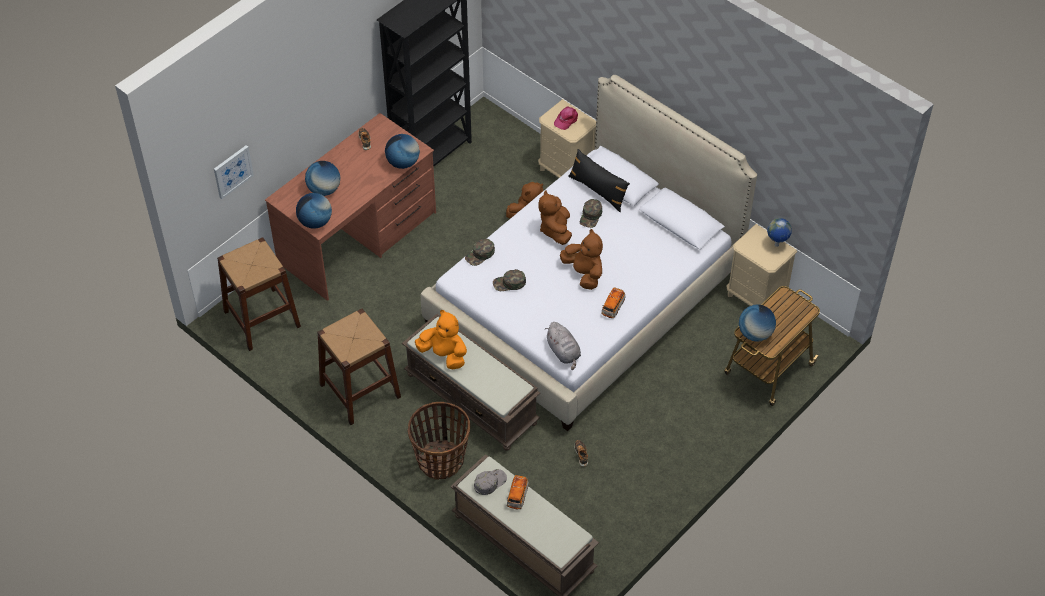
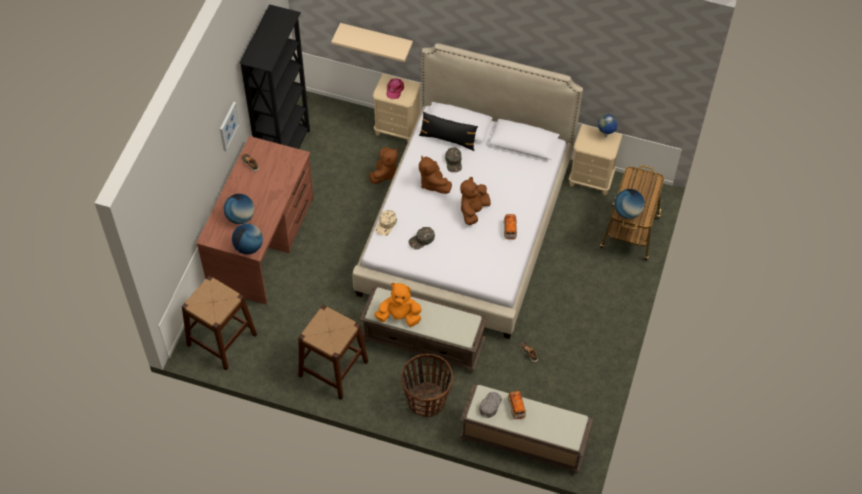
camera: 25 degrees left, 5 degrees up
picture [214,145,254,199] -> picture moved to [220,102,240,151]
globe [385,134,420,169] -> none
green cap [465,239,495,266] -> beige cap [376,210,397,236]
grey plush toy [545,322,581,370] -> none
brown plush toy [560,229,603,290] -> brown plush toy turned 90 degrees counterclockwise [460,177,491,225]
none -> beige shelf [331,23,413,62]

